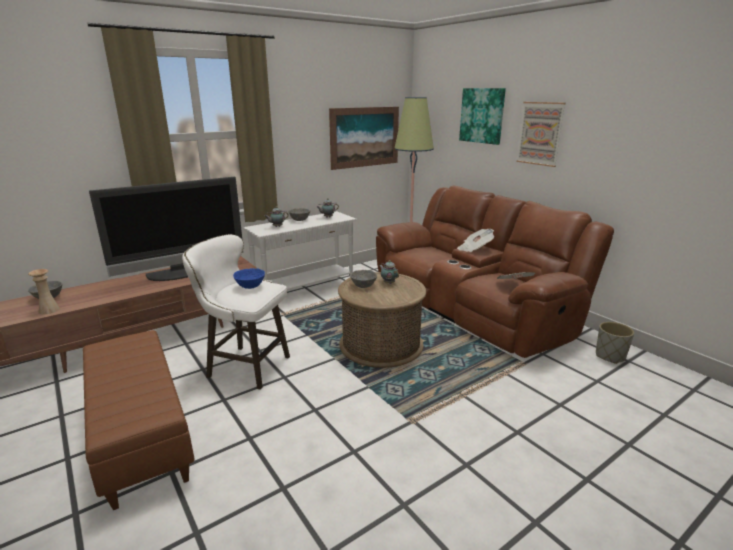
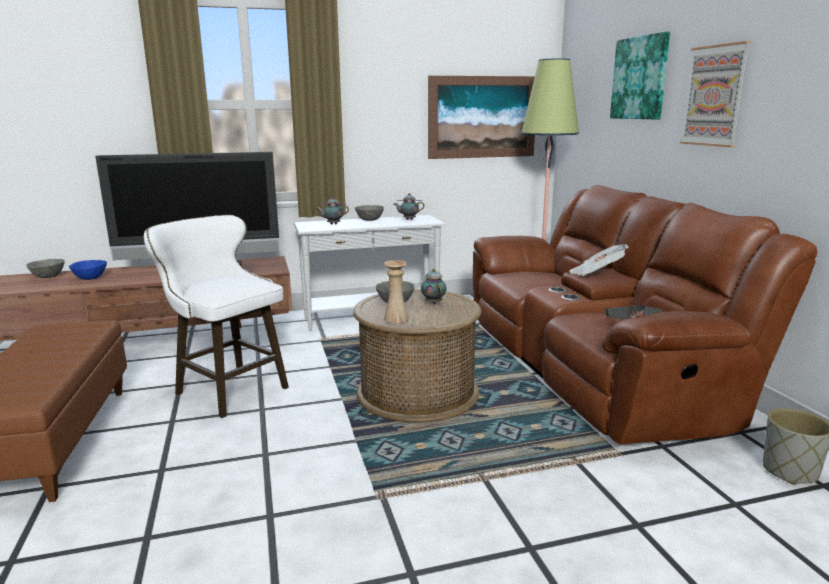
camera: 20 degrees right, 5 degrees down
beige vase [28,269,60,314] -> beige vase moved to [384,260,409,324]
blue bowl [233,268,265,289] -> blue bowl moved to [69,260,107,280]

